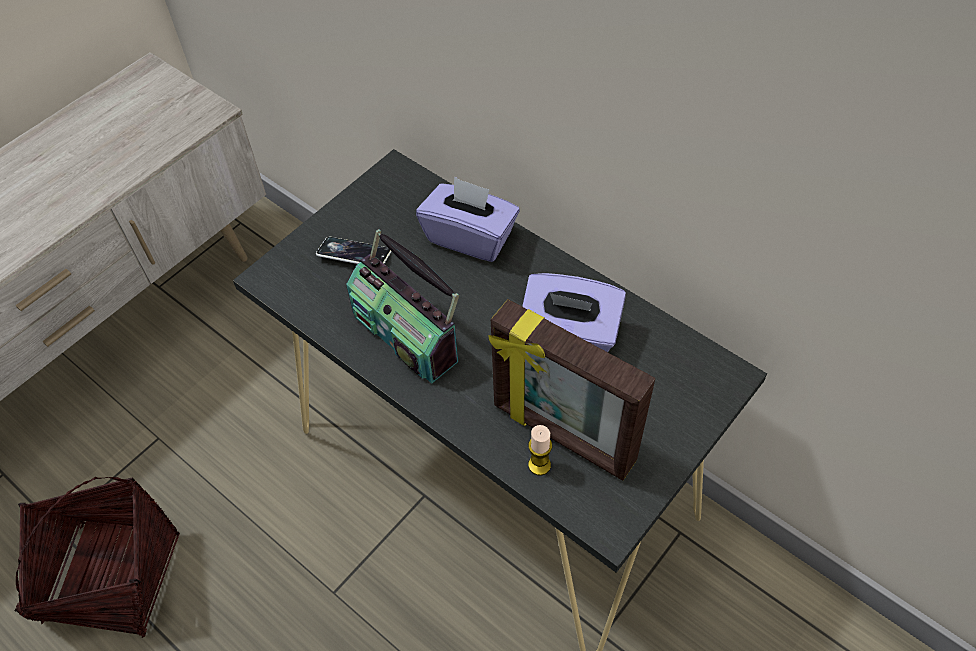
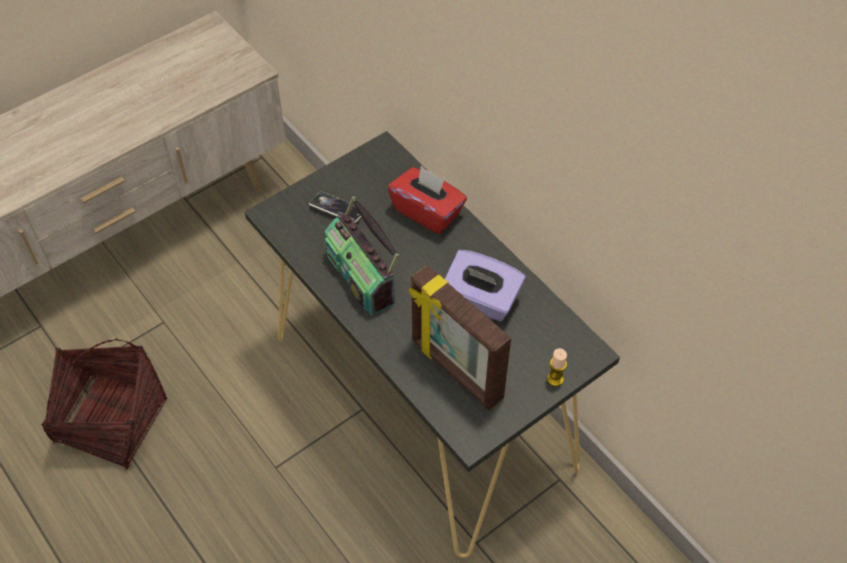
camera: 10 degrees right, 0 degrees up
purple tissue box [416,177,520,262] -> red tissue box [388,166,467,234]
candle [528,425,552,476] -> candle moved to [547,348,567,386]

